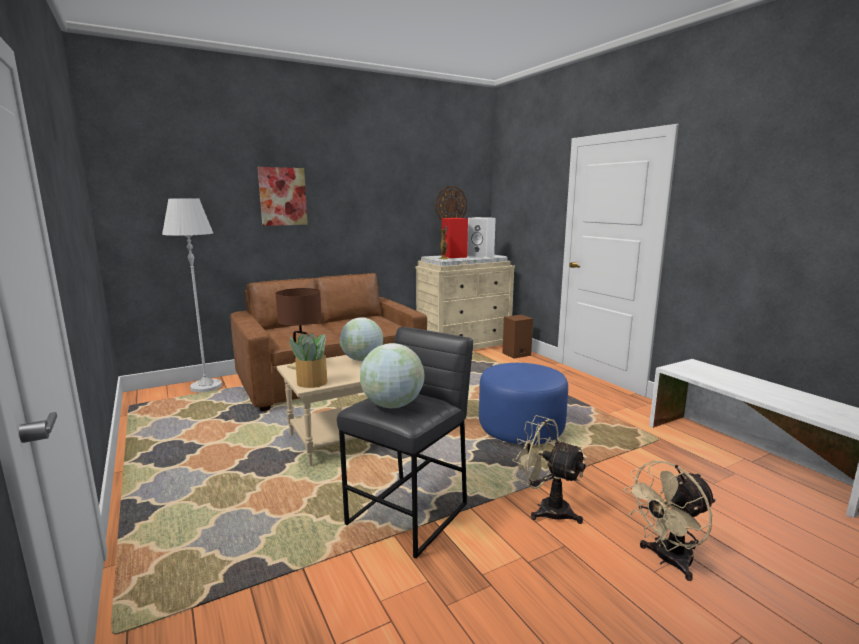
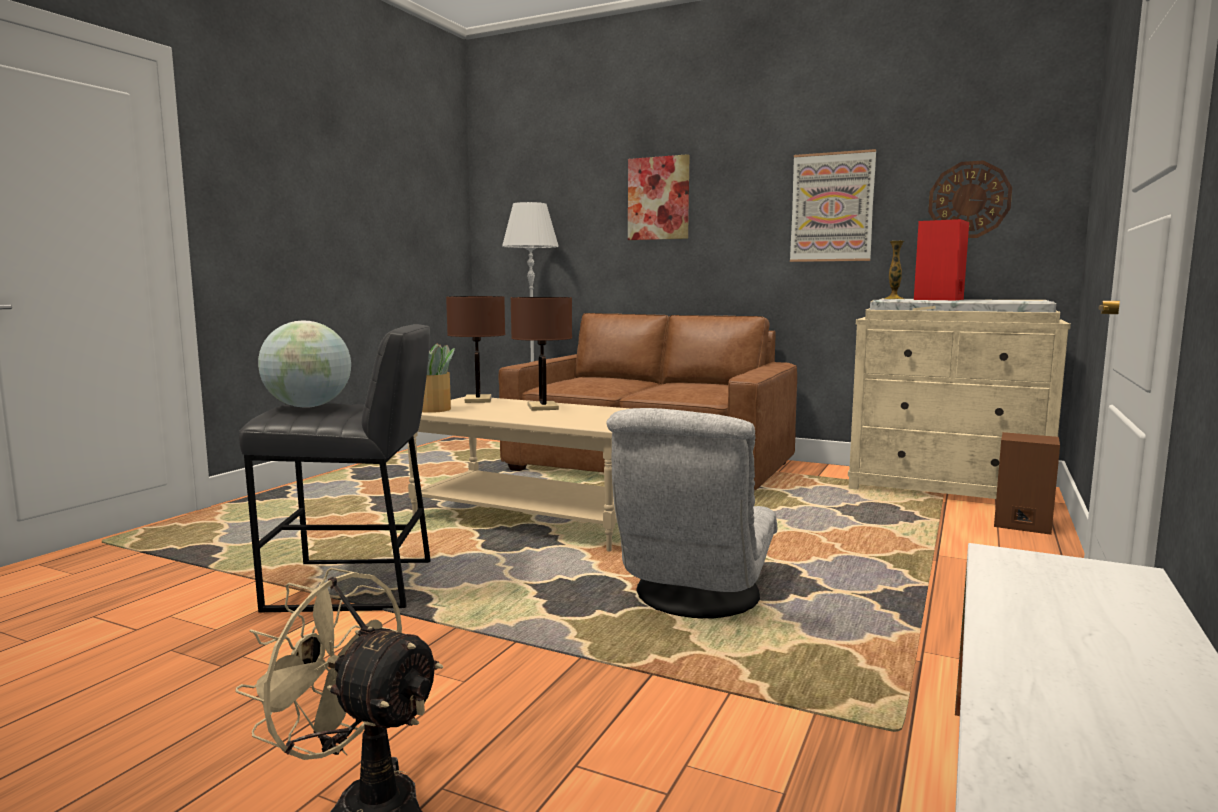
camera: 55 degrees right, 5 degrees down
globe [340,317,383,361] -> brown table lamp [511,297,572,411]
white speaker [467,217,496,257] -> none
blue ottoman [479,363,568,445] -> grey armchair [606,408,777,619]
beige fan [512,415,587,524] -> none
none -> picture [790,149,876,262]

